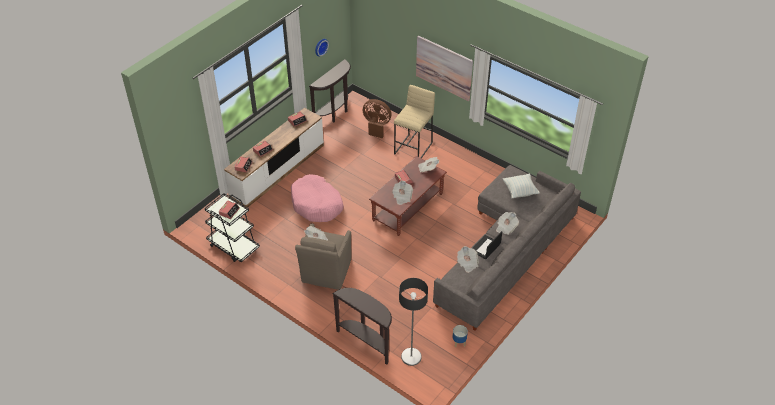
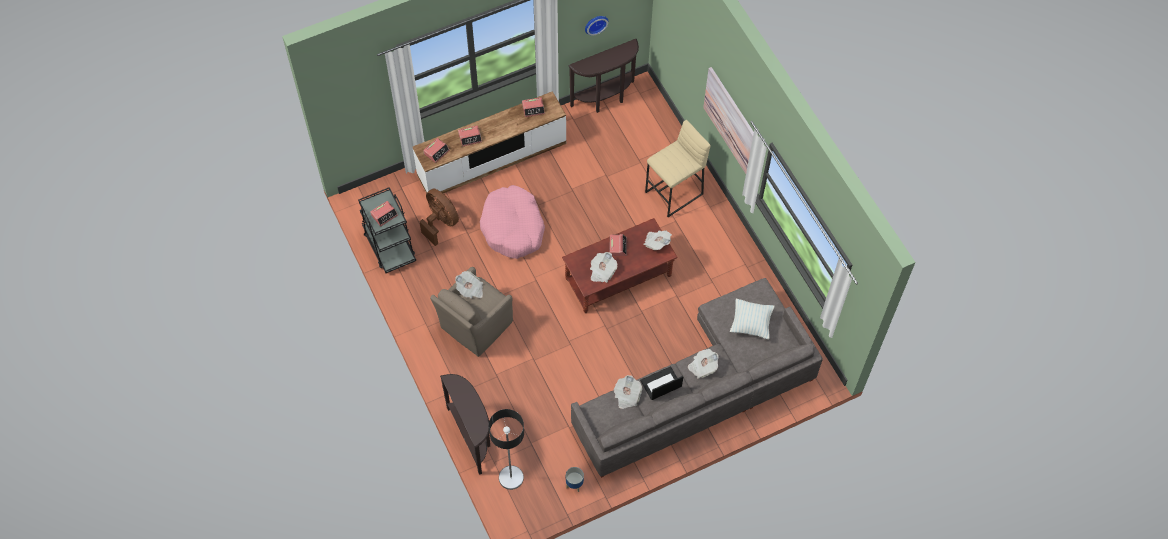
camera: 25 degrees right, 15 degrees up
brown fan [363,99,391,138] -> brown fan moved to [419,189,459,246]

